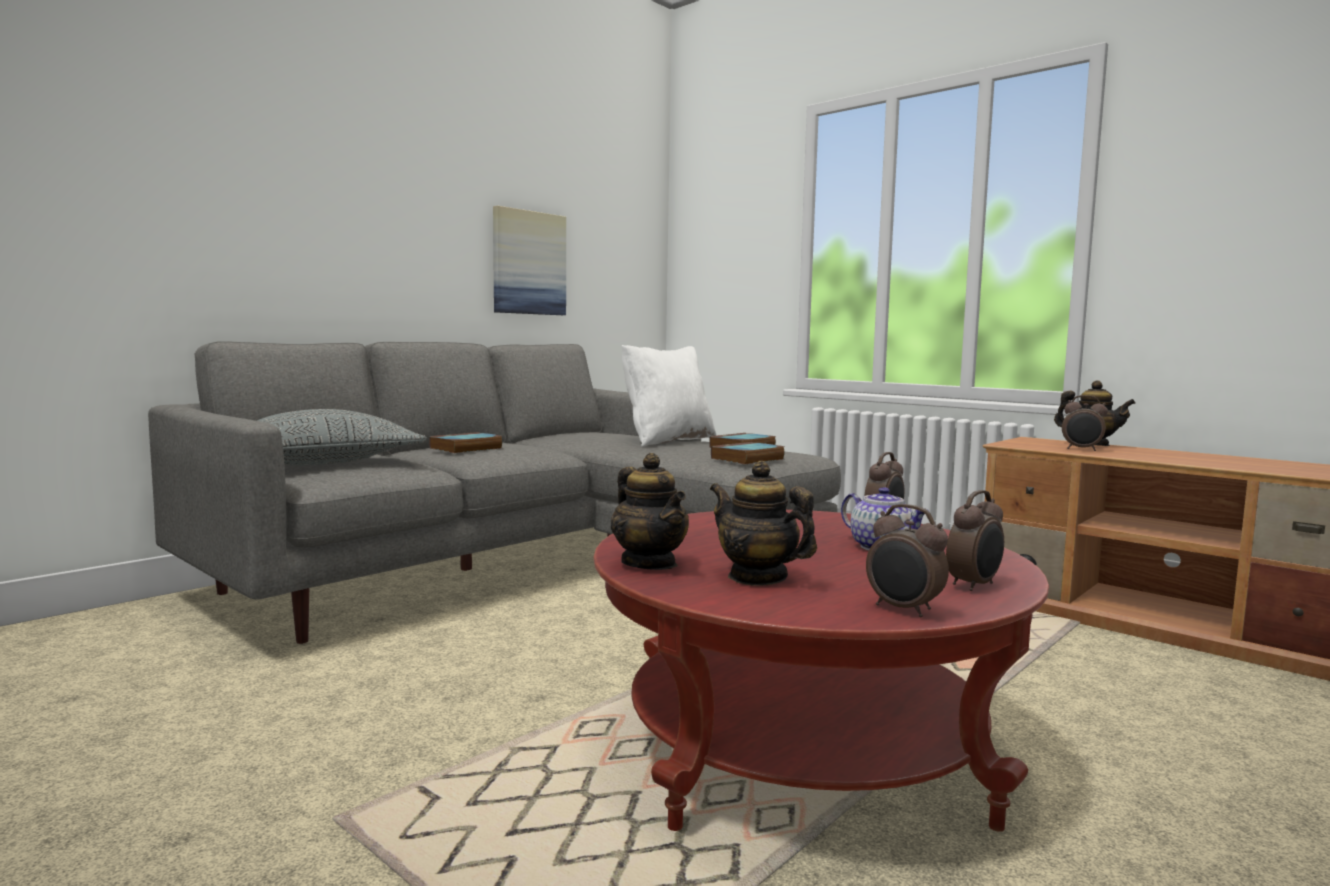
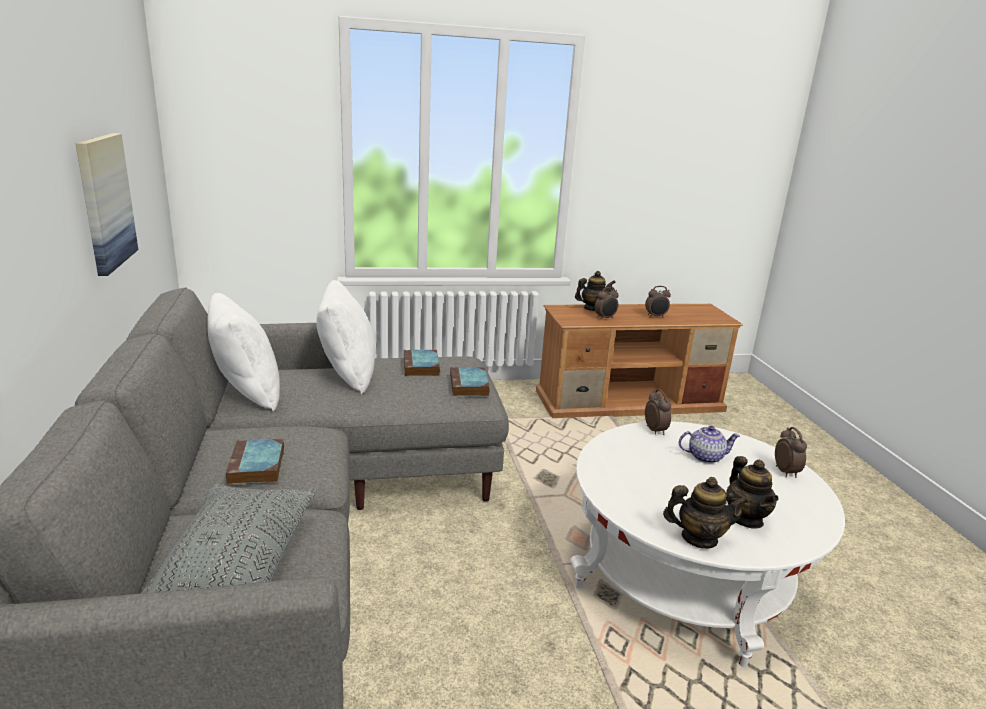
camera: 55 degrees left, 15 degrees up
red coffee table [594,510,1049,832] -> white coffee table [570,421,845,668]
teapot [710,461,817,586] -> teapot turned 90 degrees counterclockwise [726,456,778,529]
alarm clock [866,504,949,617] -> alarm clock moved to [645,286,671,318]
none -> white pillow [207,293,280,411]

